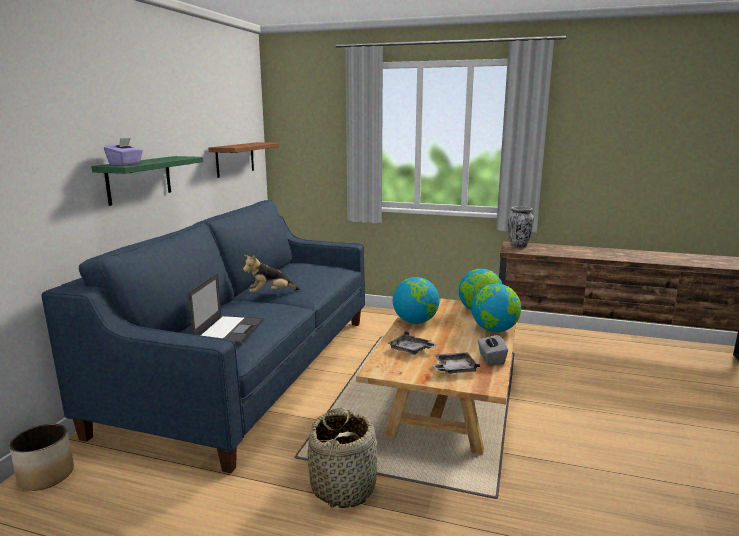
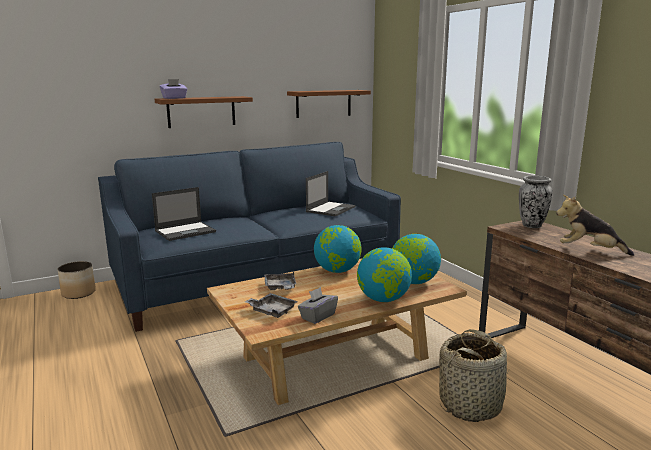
camera: 45 degrees right, 0 degrees up
green shelf [91,156,203,206] -> brown shelf [155,96,253,128]
plush toy [243,255,300,292] -> plush toy moved to [556,194,634,256]
basket [307,408,377,508] -> basket moved to [439,329,509,422]
none -> laptop [306,171,355,217]

